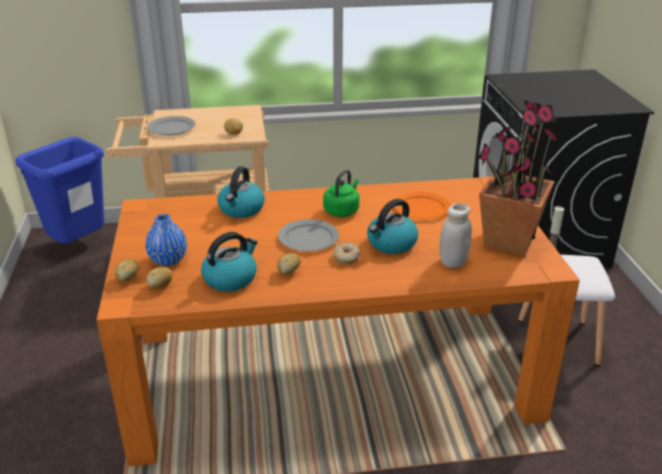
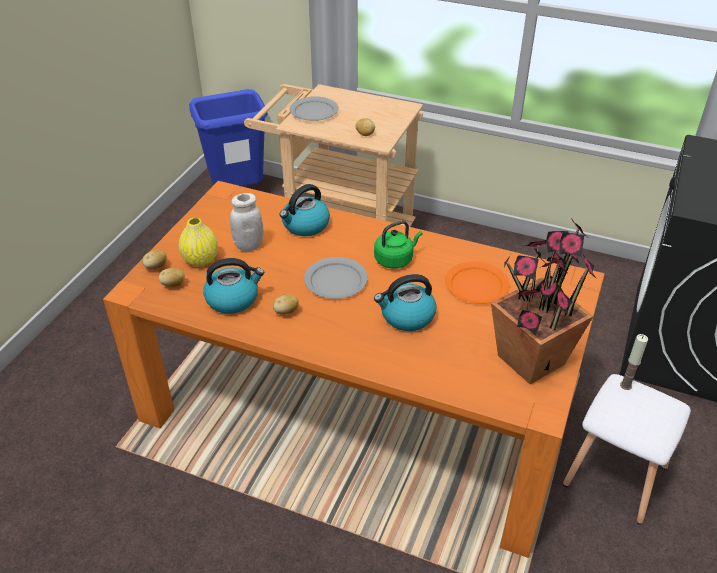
camera: 30 degrees right, 10 degrees up
blue vase [145,214,187,266] -> yellow vase [179,217,218,266]
donut [333,242,360,264] -> none
white jar [439,203,472,268] -> white jar moved to [230,193,264,251]

